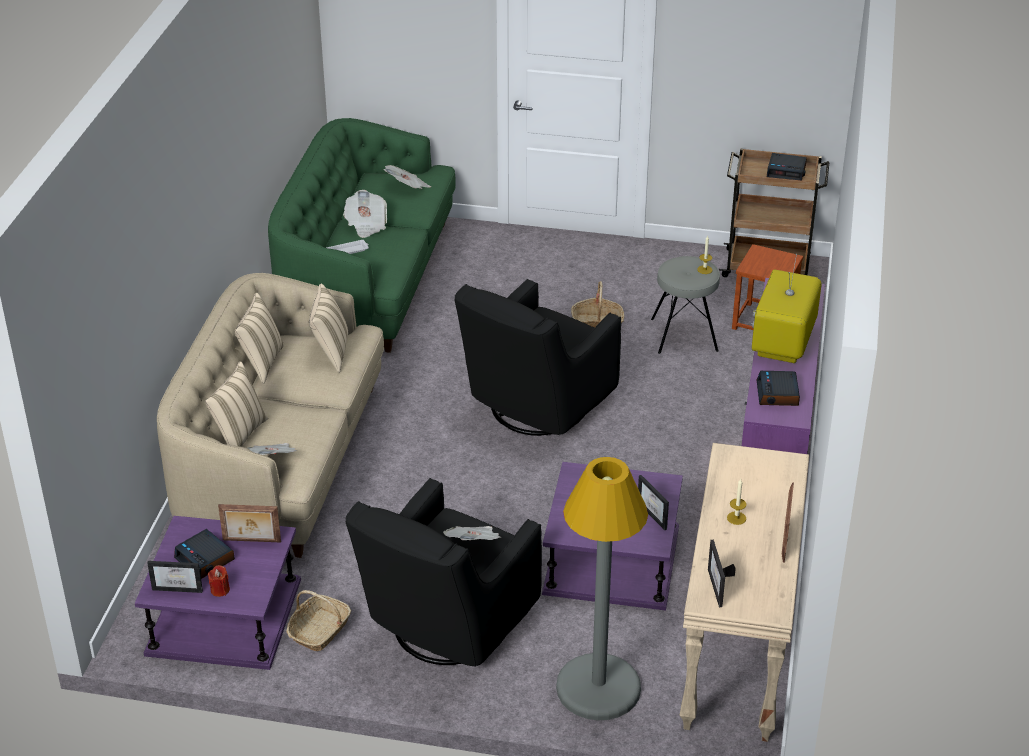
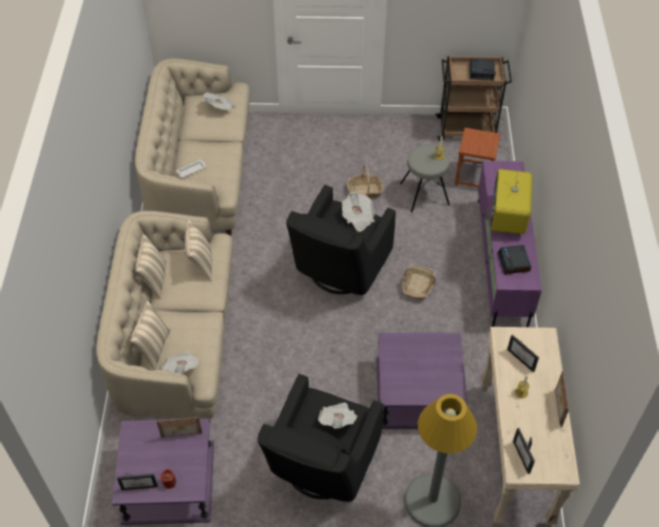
camera: 10 degrees left, 15 degrees up
alarm clock [174,529,235,579] -> none
green sofa [268,118,456,353] -> beige sofa [135,58,250,236]
basket [286,590,351,651] -> basket moved to [402,265,436,300]
newspaper [343,190,387,238] -> newspaper moved to [342,192,375,232]
picture frame [638,475,669,530] -> picture frame moved to [507,335,539,372]

